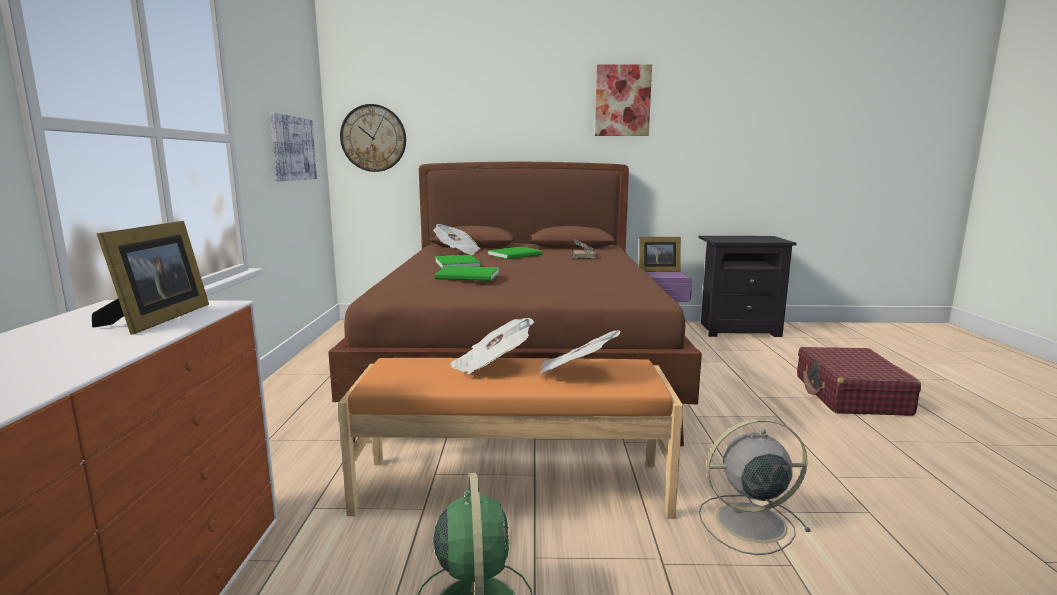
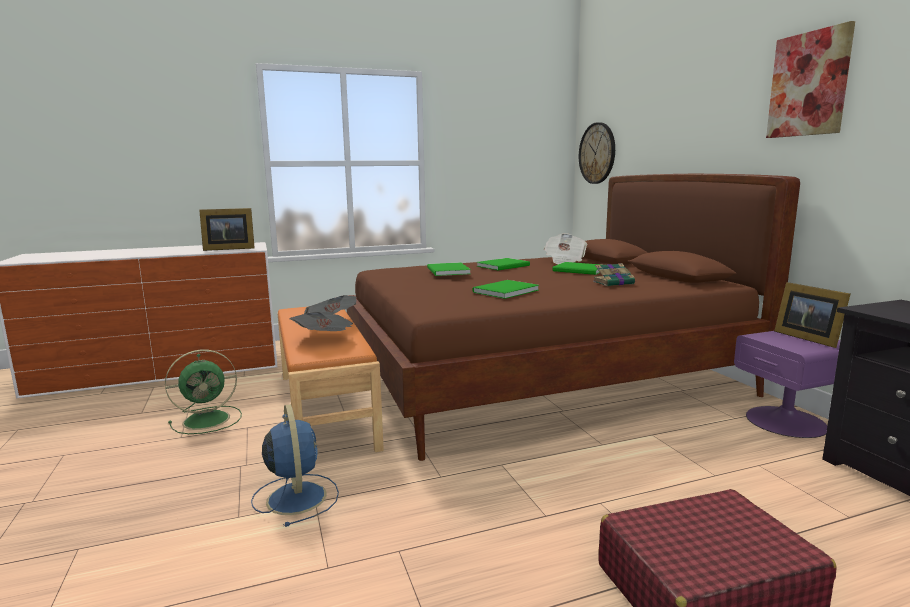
camera: 70 degrees right, 0 degrees up
picture [270,113,317,181] -> none
grey fan [699,418,811,555] -> blue fan [251,404,339,527]
none -> green book [472,280,539,299]

